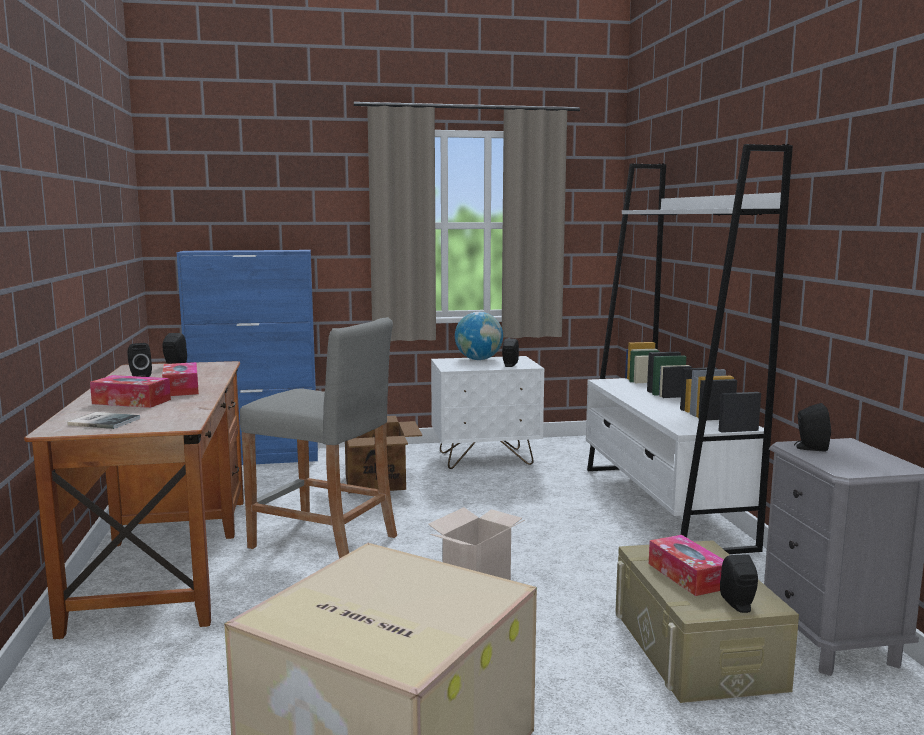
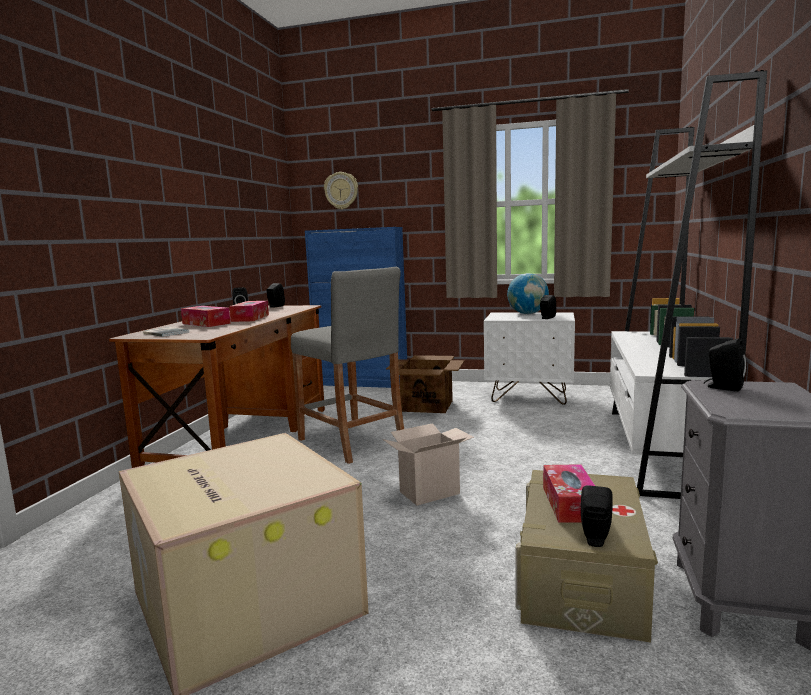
camera: 25 degrees right, 0 degrees up
none -> wall clock [324,172,358,210]

